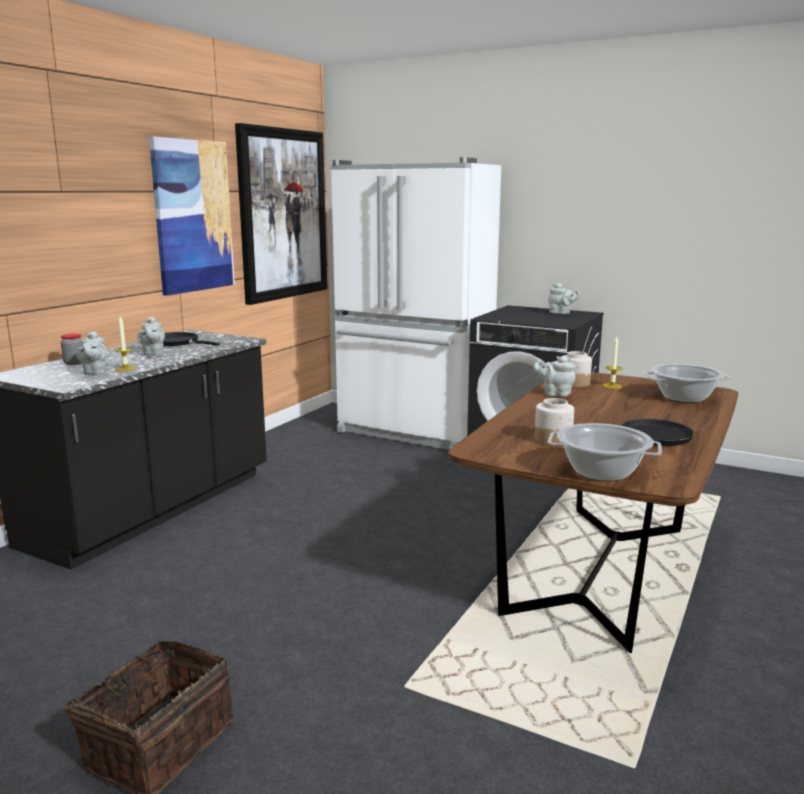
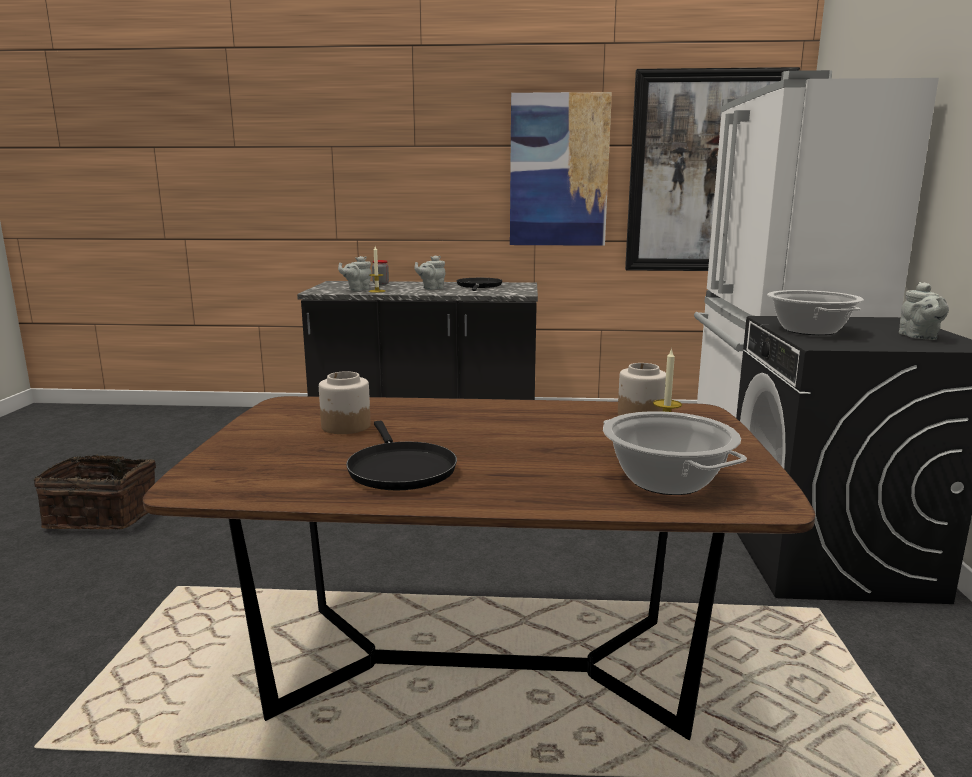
camera: 65 degrees right, 0 degrees up
grey teapot [533,356,576,397] -> none
cooking pot [548,423,662,482] -> cooking pot moved to [767,290,864,335]

